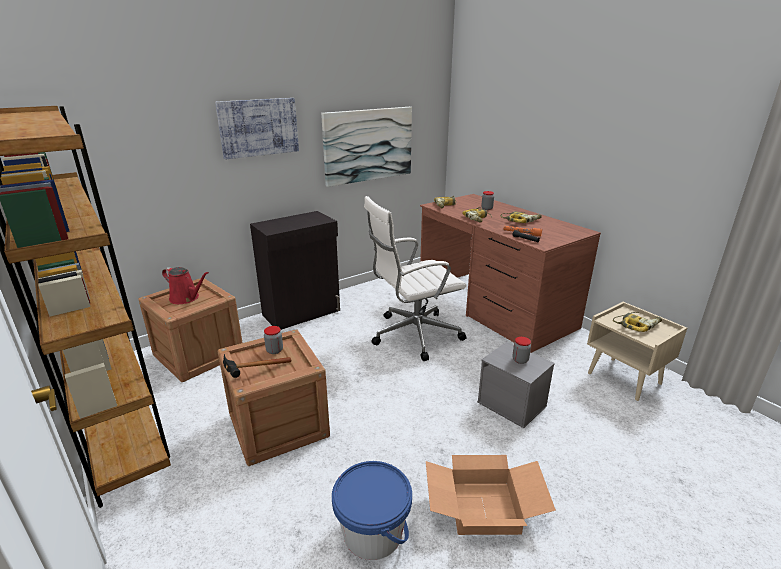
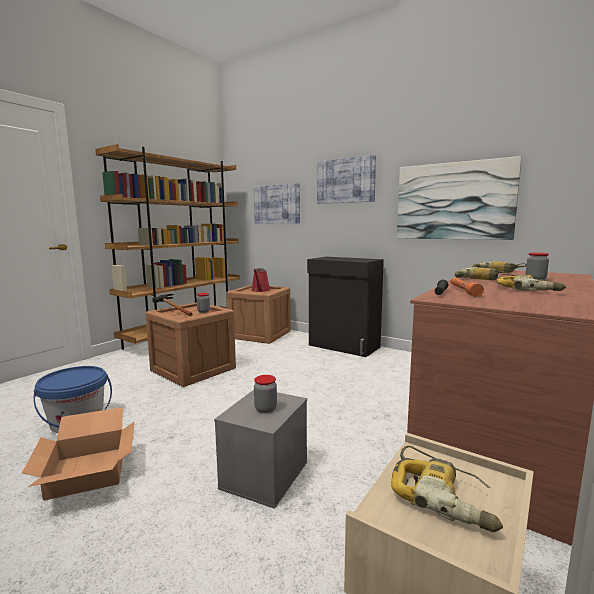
camera: 70 degrees right, 15 degrees down
white office chair [364,196,467,361] -> none
none -> picture [254,183,300,224]

